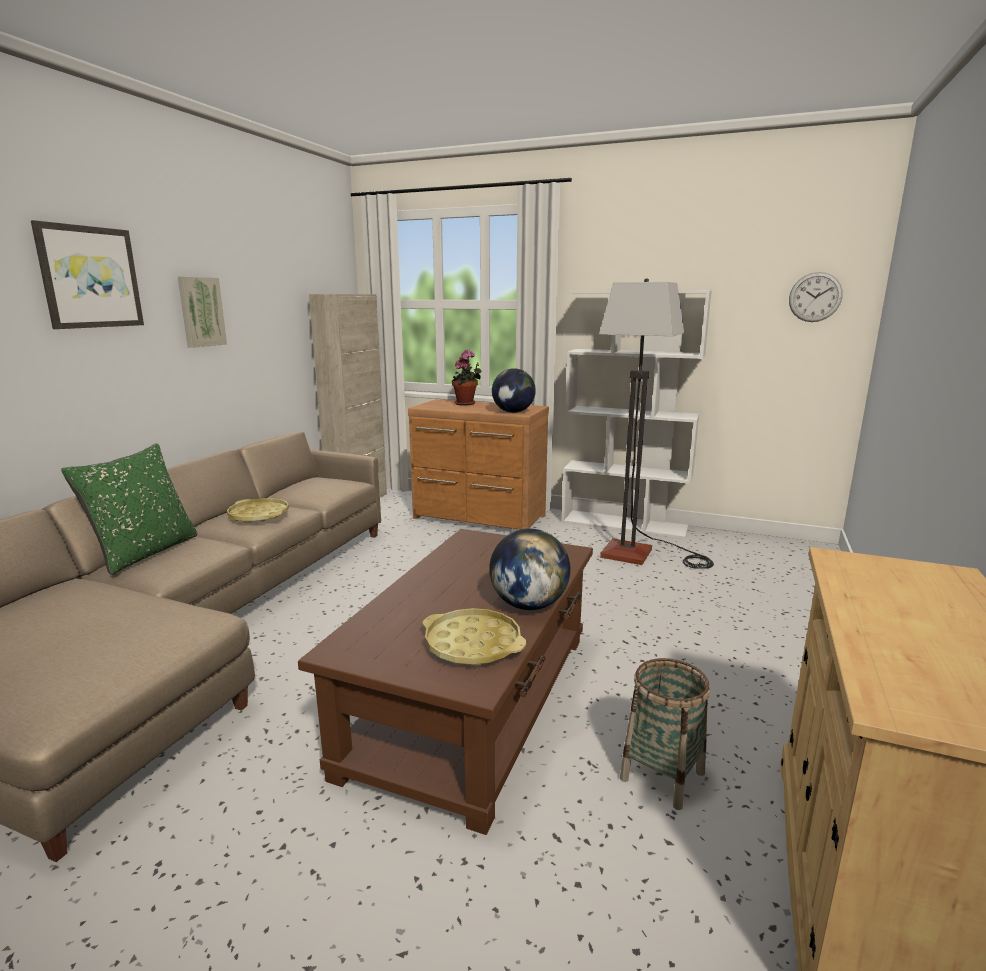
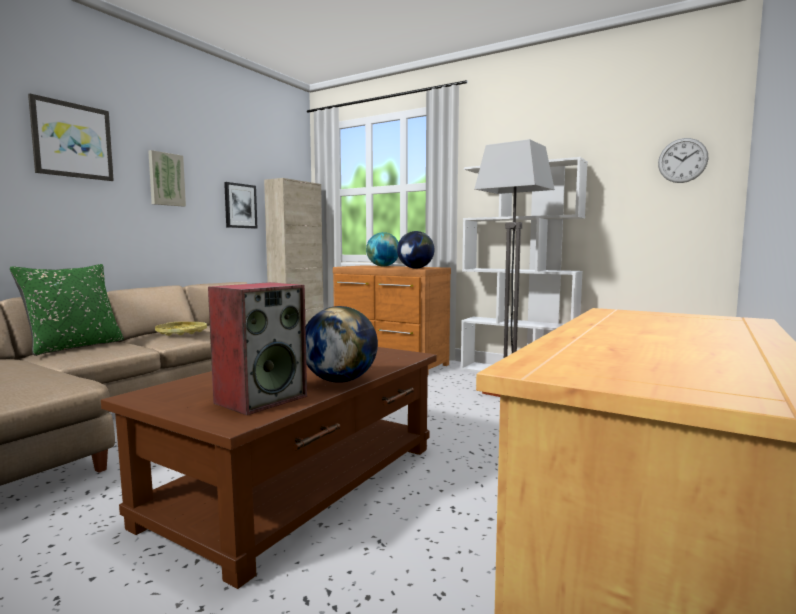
camera: 10 degrees right, 10 degrees down
yellow tray [423,608,526,666] -> speaker [208,282,307,415]
potted plant [452,350,482,406] -> globe [366,232,399,266]
basket [620,658,710,810] -> none
none -> picture [224,182,257,229]

